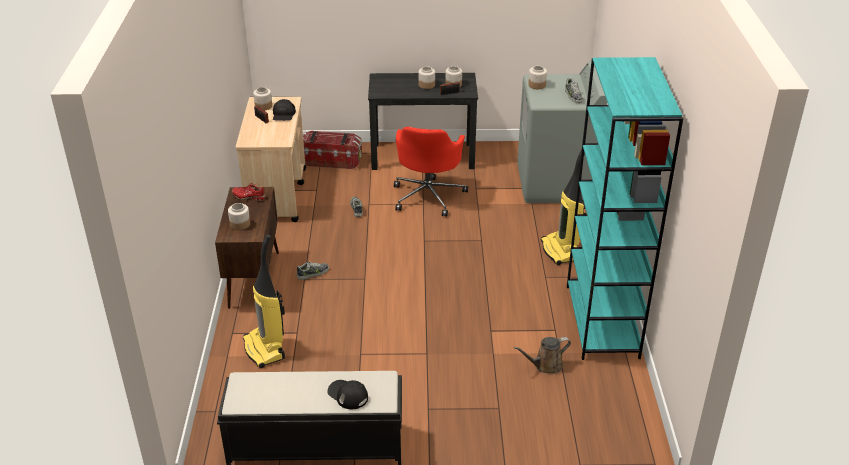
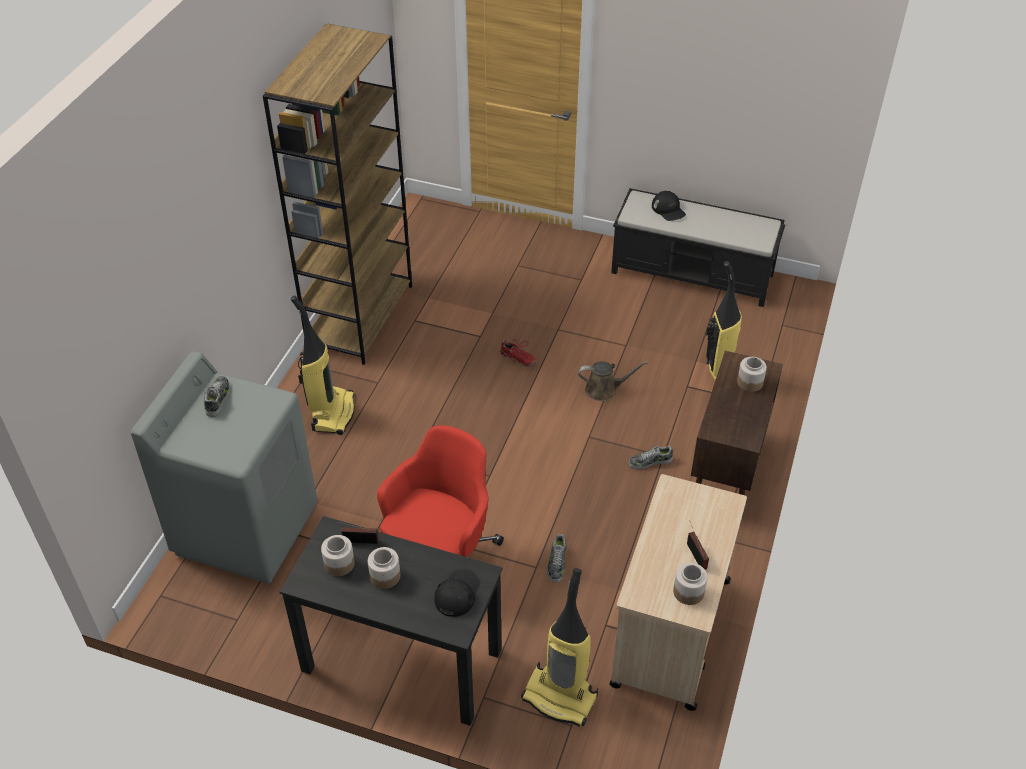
camera: 160 degrees left, 10 degrees up
red shoe [232,183,266,201] -> red shoe moved to [500,338,536,367]
black cap [273,99,296,121] -> black cap moved to [434,569,480,617]
storage box [303,131,362,169] -> vacuum cleaner [521,568,598,727]
brown watering can [514,337,571,374] -> brown watering can moved to [578,361,648,401]
jar [528,66,547,89] -> none
turquoise bookcase [567,57,683,360] -> brown bookcase [263,24,412,365]

